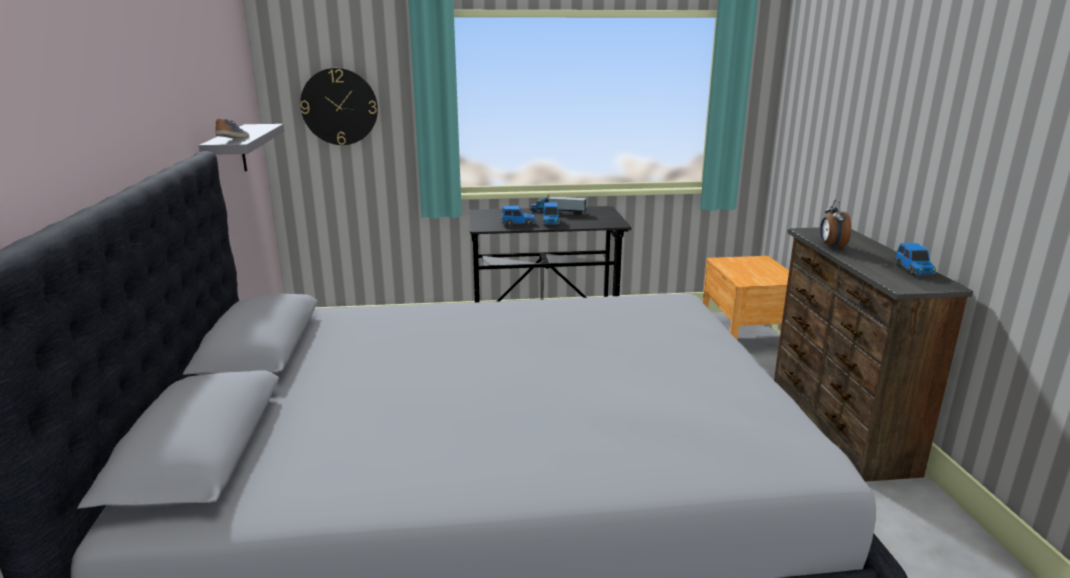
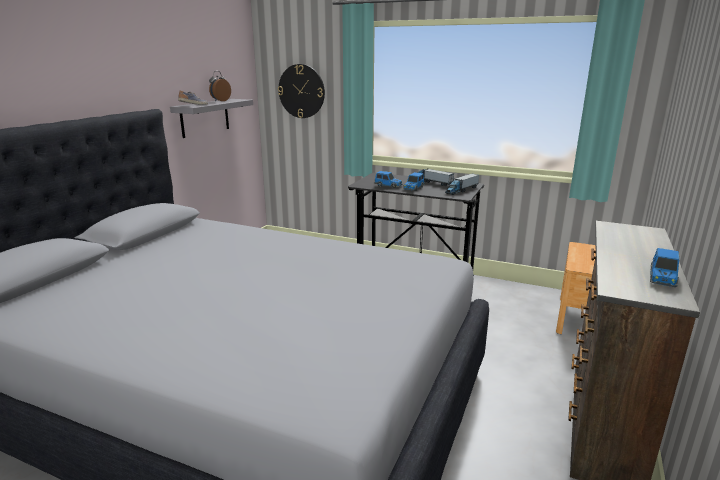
camera: 30 degrees right, 0 degrees up
alarm clock [820,200,851,249] -> alarm clock moved to [209,71,231,102]
none -> toy truck [445,174,479,195]

